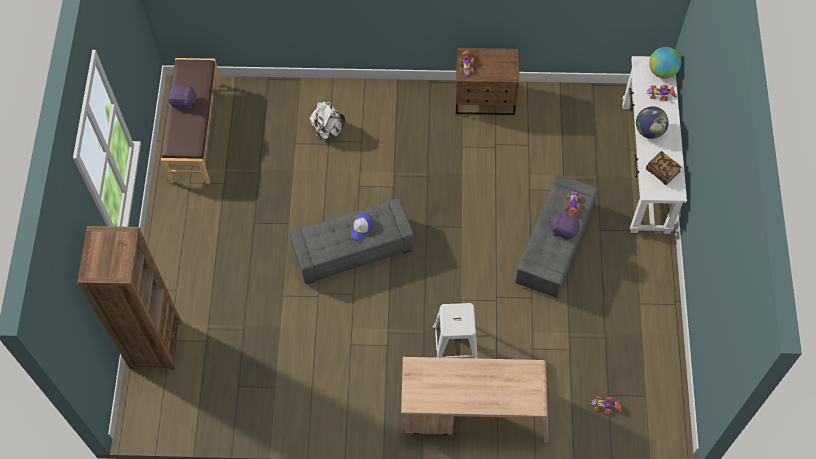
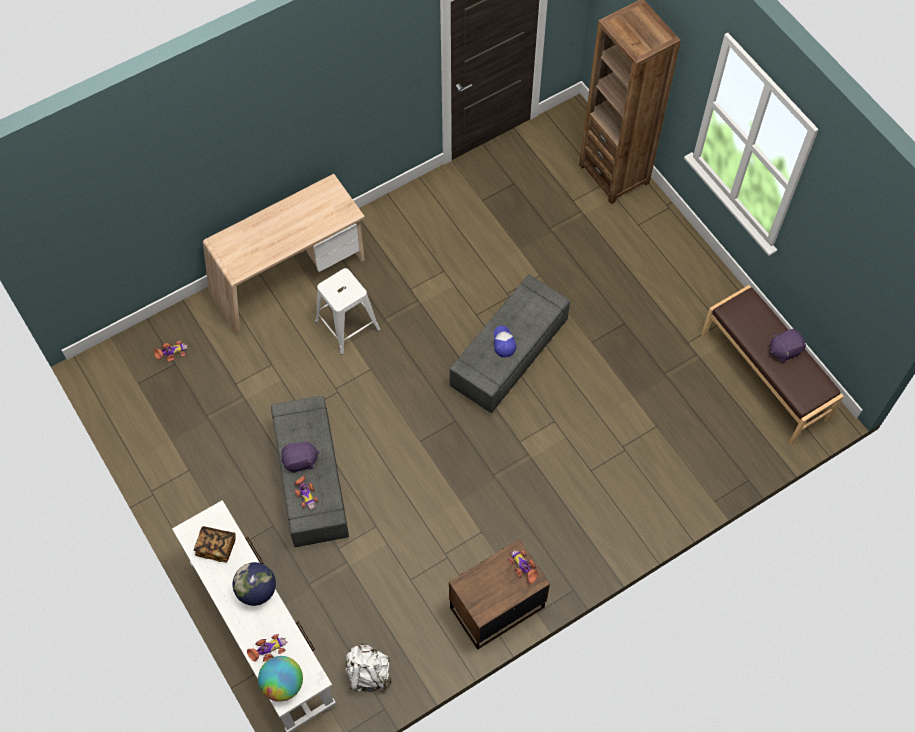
camera: 145 degrees right, 0 degrees up
white backpack [310,102,345,139] -> white backpack moved to [345,642,391,692]

